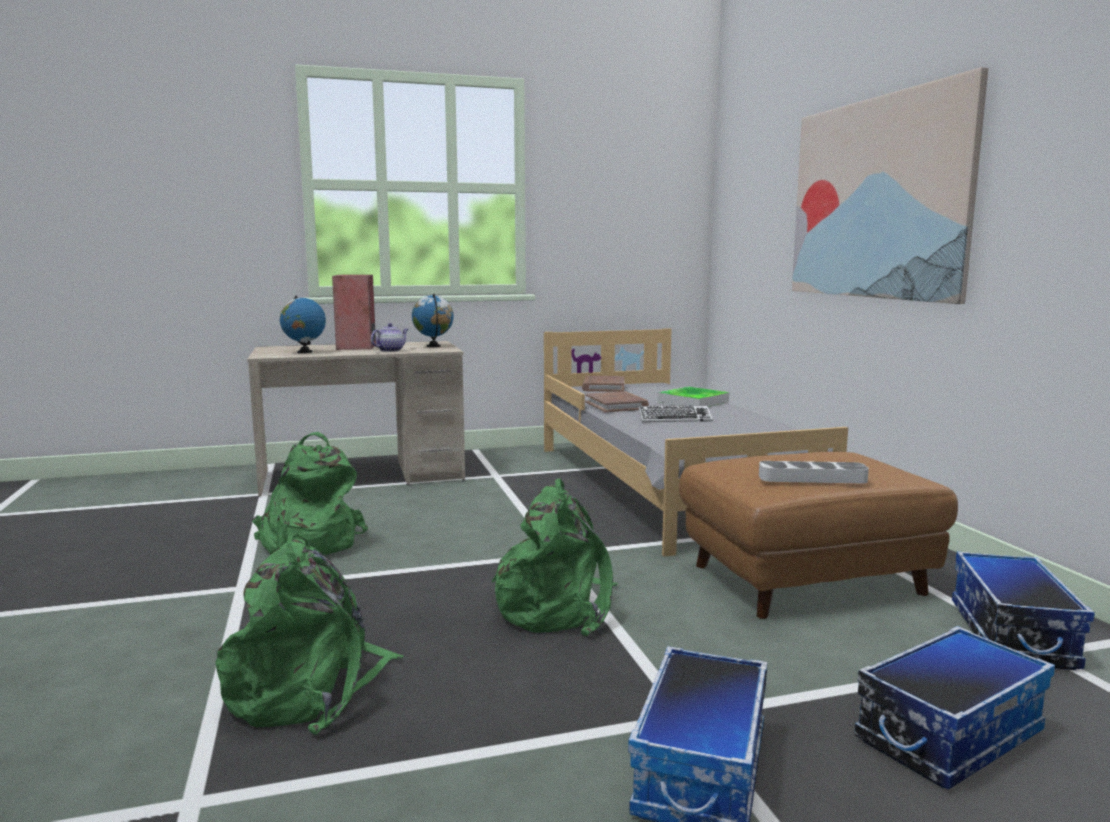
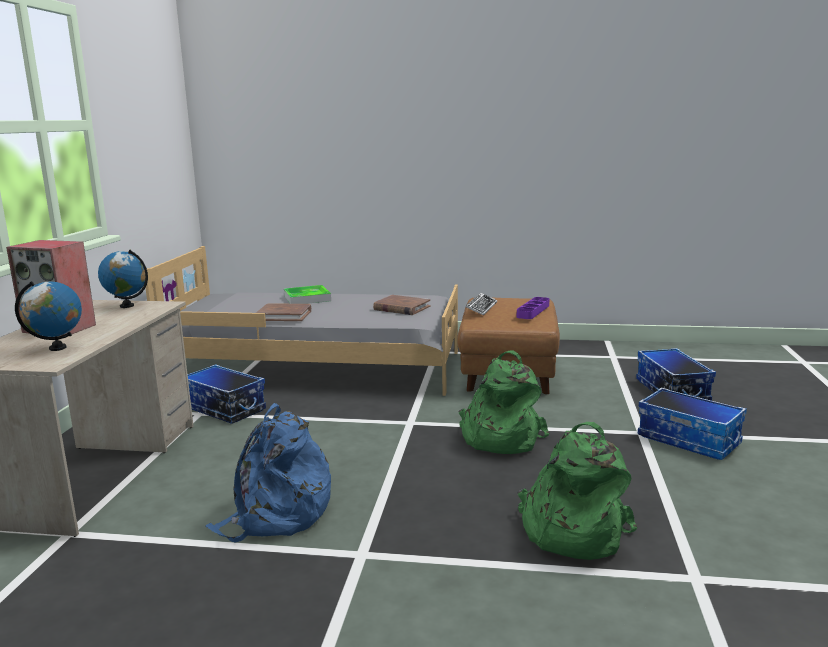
camera: 65 degrees left, 5 degrees up
green backpack [252,432,368,555] -> blue backpack [206,403,331,542]
teapot [371,323,408,352] -> none
brown book [582,376,624,392] -> brown book moved to [373,295,431,315]
keyboard [638,405,713,422] -> keyboard moved to [465,293,497,316]
grey tray [759,461,869,483] -> purple tray [517,297,549,319]
picture [792,67,988,304] -> none
storage box [952,551,1095,670] -> storage box moved to [188,364,266,423]

